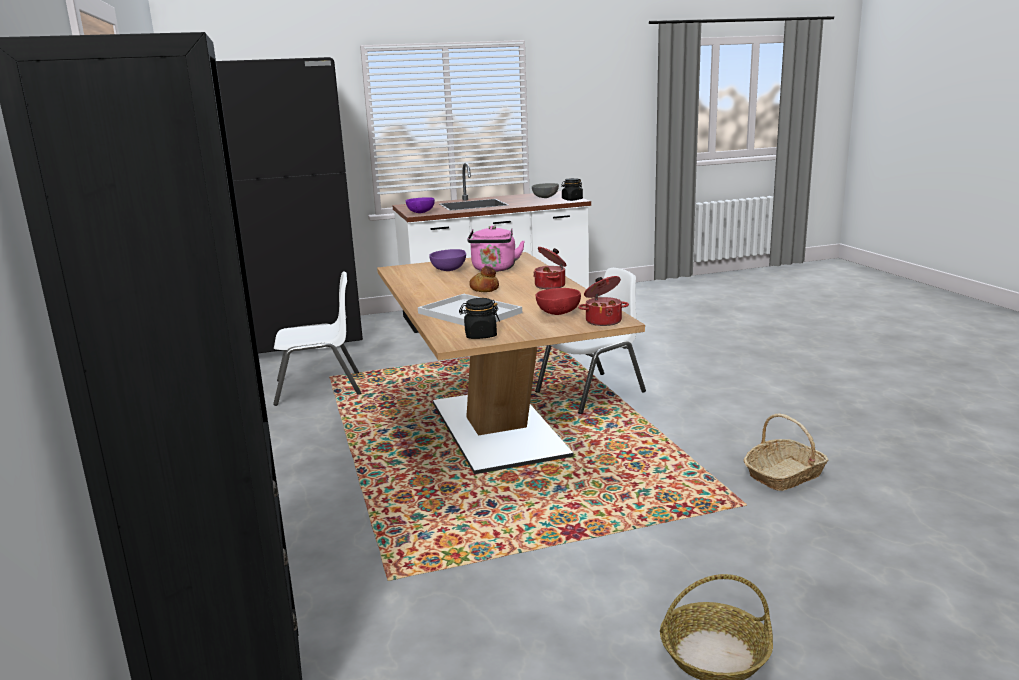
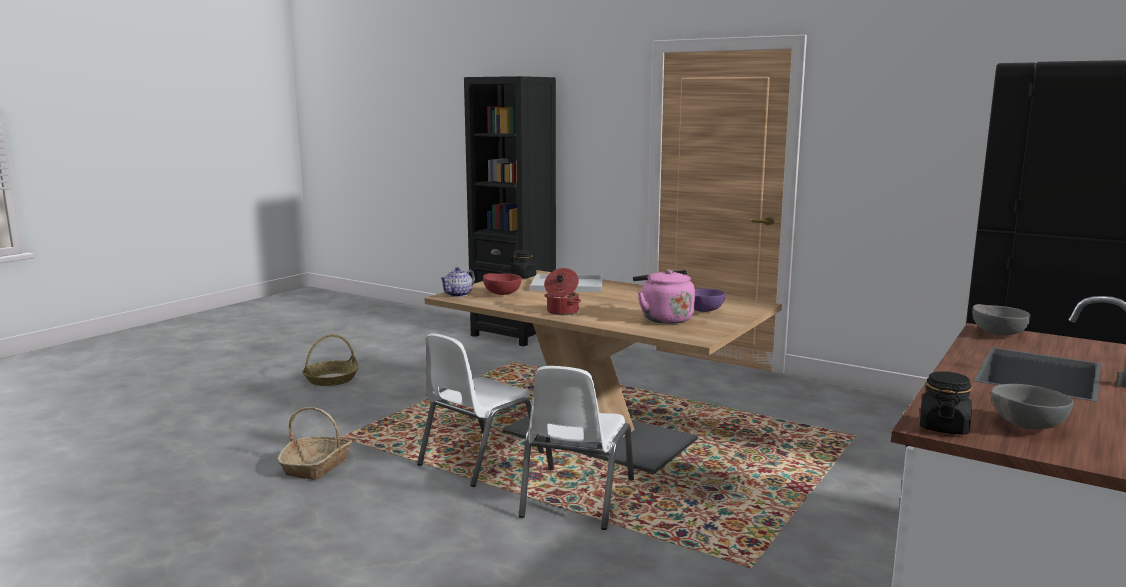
camera: 140 degrees right, 5 degrees down
white chair [273,271,361,406] -> white chair moved to [417,333,544,487]
purple bowl [406,197,435,213] -> grey bowl [972,304,1031,336]
bread [469,266,499,292] -> none
cooking pot [578,276,629,326] -> teapot [440,267,475,297]

